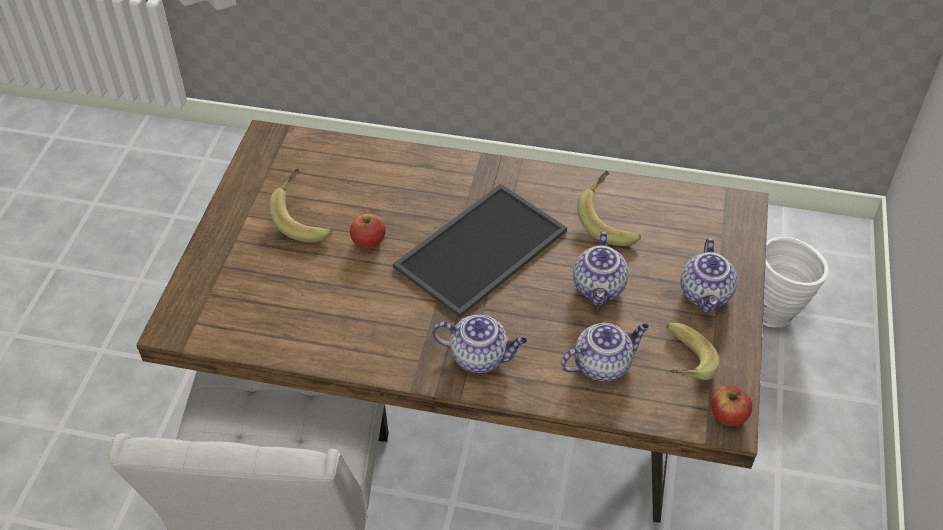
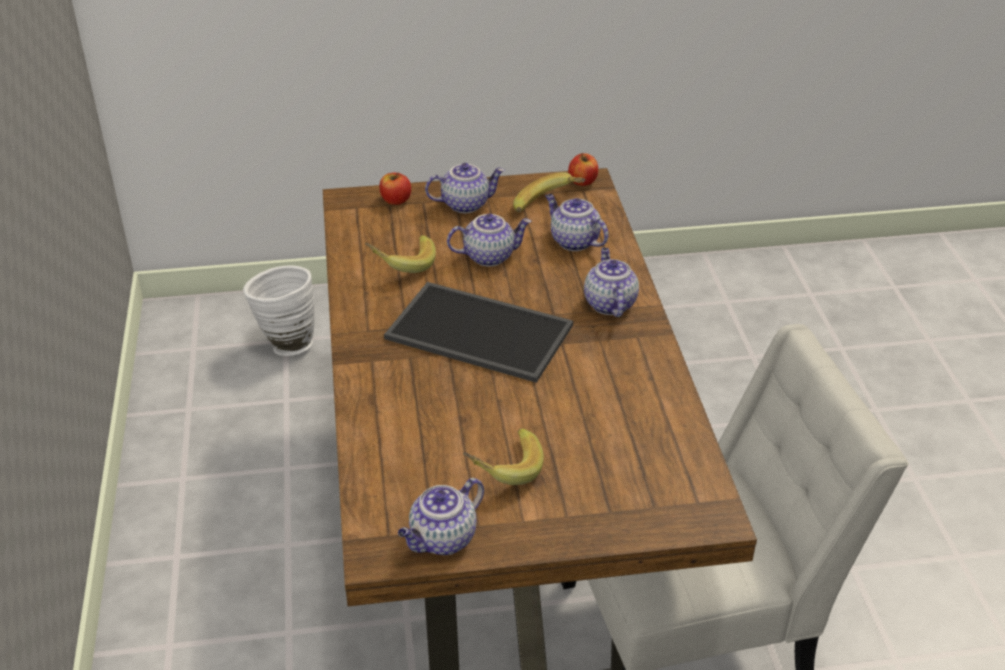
camera: 110 degrees left, 10 degrees down
apple [350,214,385,249] -> apple moved to [379,173,411,205]
none -> teapot [398,478,484,555]

